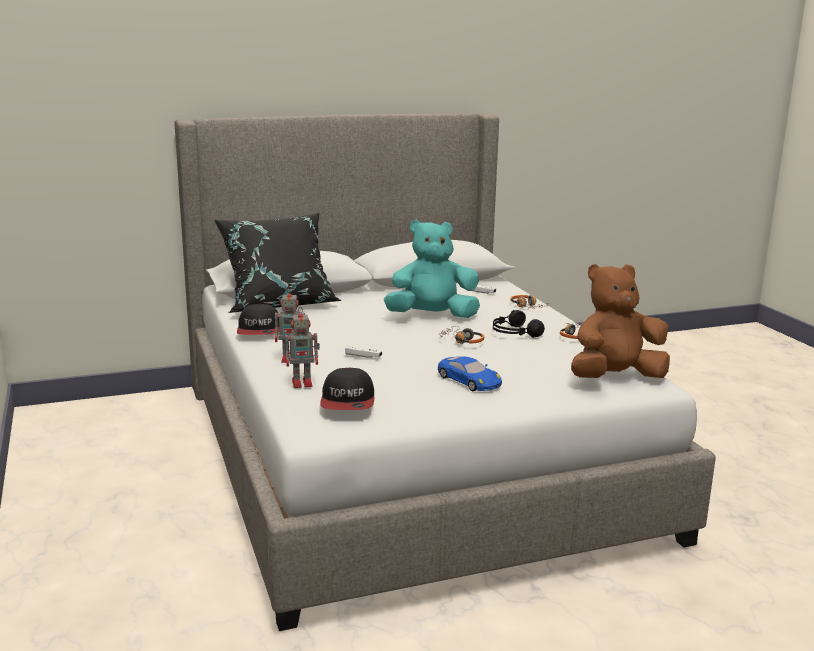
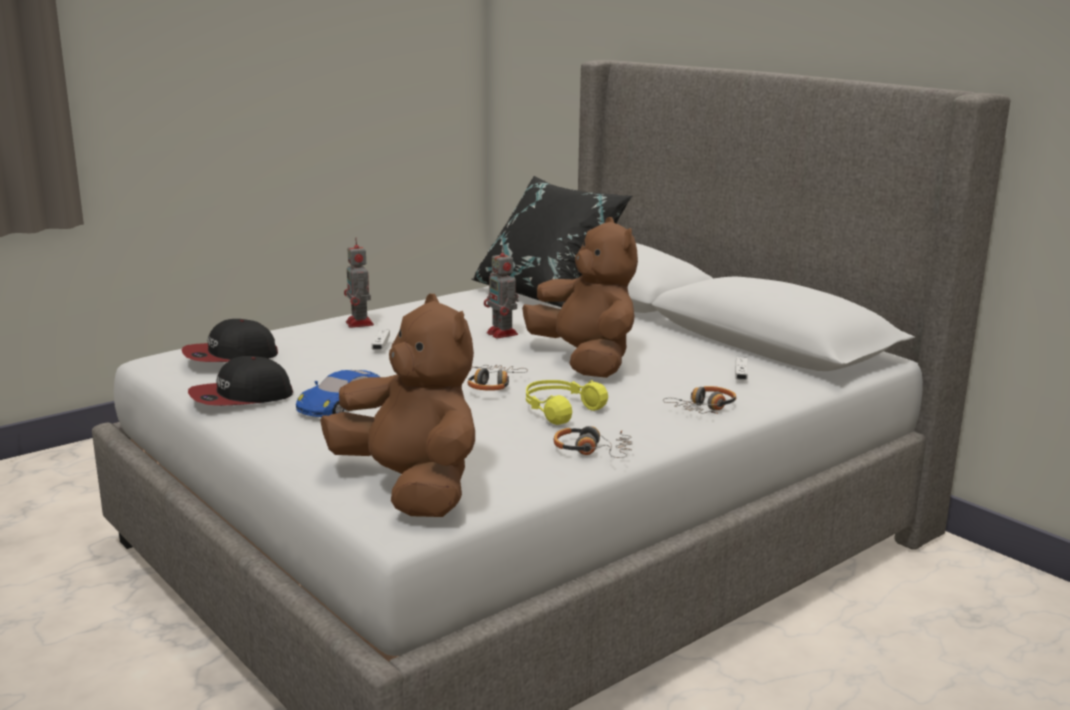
camera: 70 degrees right, 0 degrees up
cap [237,304,279,335] -> cap moved to [188,356,293,406]
toy robot [285,307,320,388] -> toy robot moved to [484,245,519,339]
turquoise plush toy [384,220,480,318] -> brown plush toy [522,217,638,378]
black headphones [493,310,545,338] -> yellow headphones [526,380,608,425]

